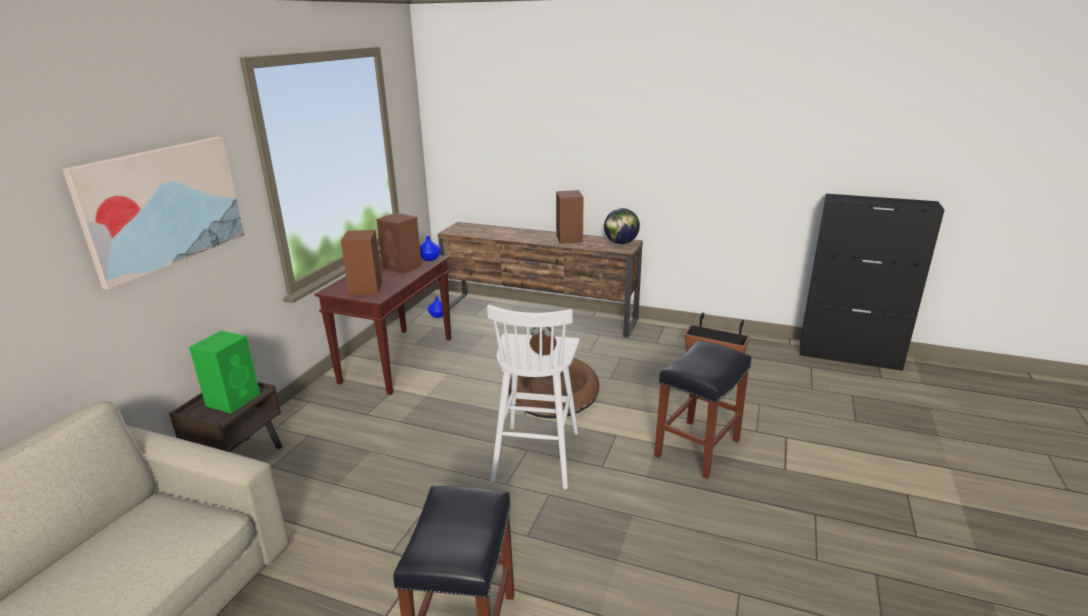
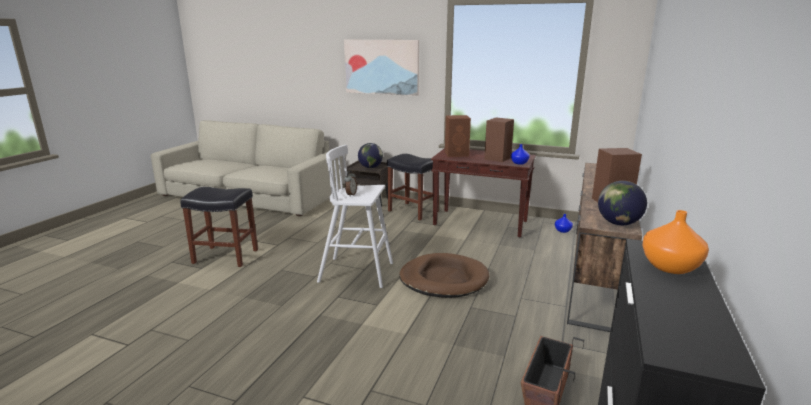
camera: 90 degrees right, 5 degrees down
green speaker [189,331,260,413] -> globe [358,143,383,168]
black stool [654,340,751,479] -> black stool moved to [387,154,439,220]
none -> orange vase [643,210,709,274]

